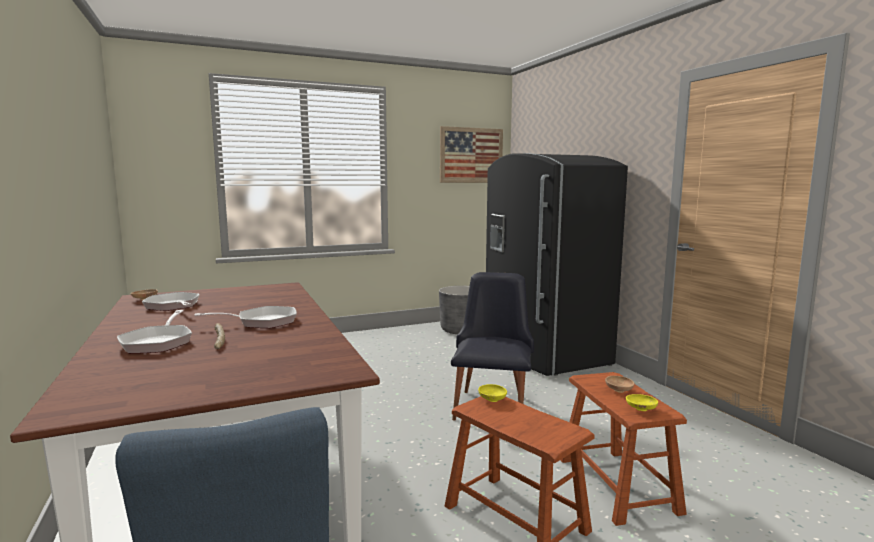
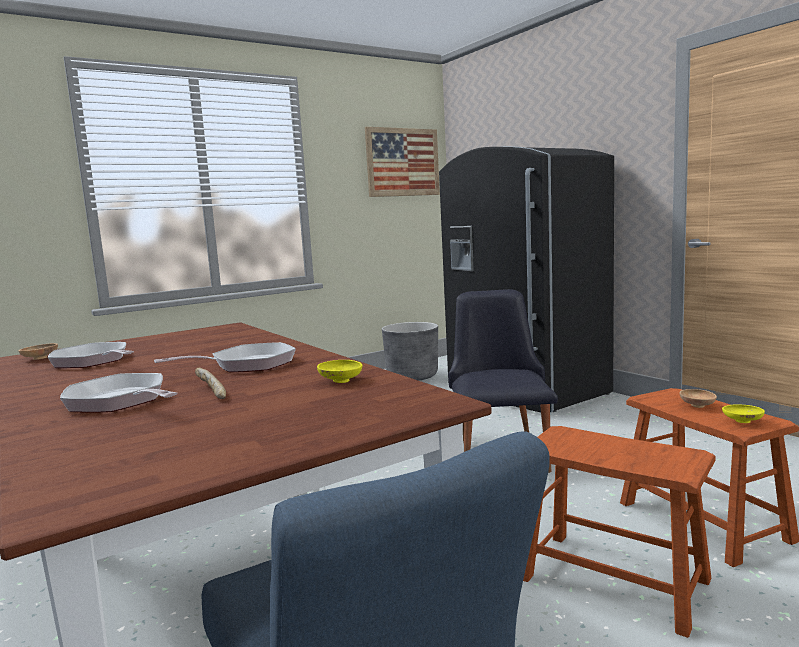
camera: 10 degrees left, 0 degrees up
frying pan [117,310,192,354] -> frying pan turned 150 degrees clockwise [60,373,178,412]
yellow bowl [478,384,507,402] -> yellow bowl moved to [317,360,362,383]

